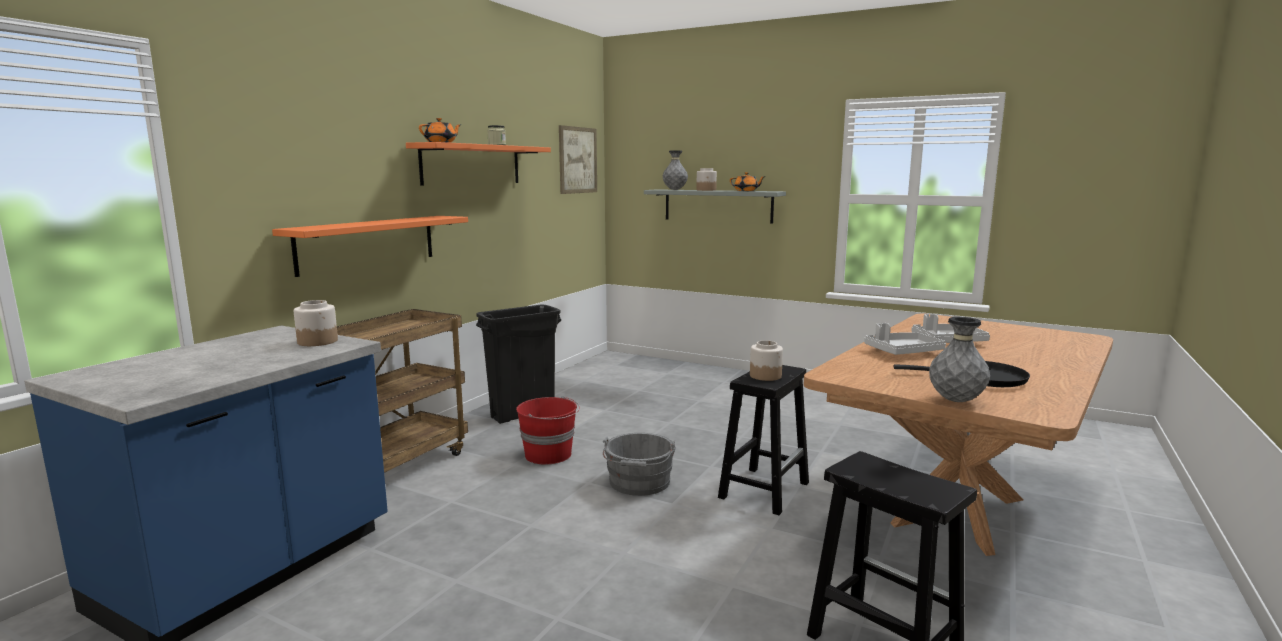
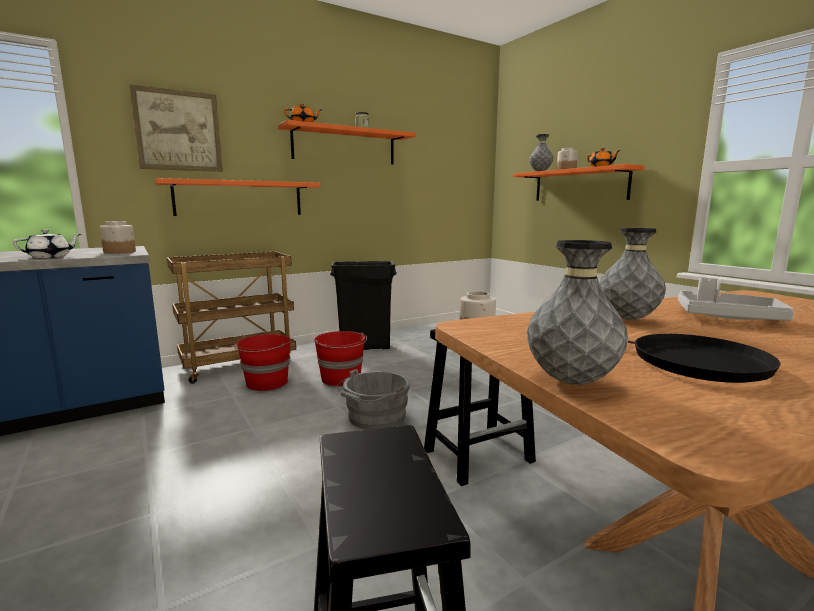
camera: 30 degrees right, 0 degrees up
picture [559,125,597,194] -> picture moved to [130,84,223,172]
grey shelf [644,189,786,223] -> orange shelf [513,164,645,201]
grey tray [864,323,946,355] -> grey vase [599,228,666,320]
none -> white teapot [13,229,81,258]
none -> red bucket [234,334,291,391]

